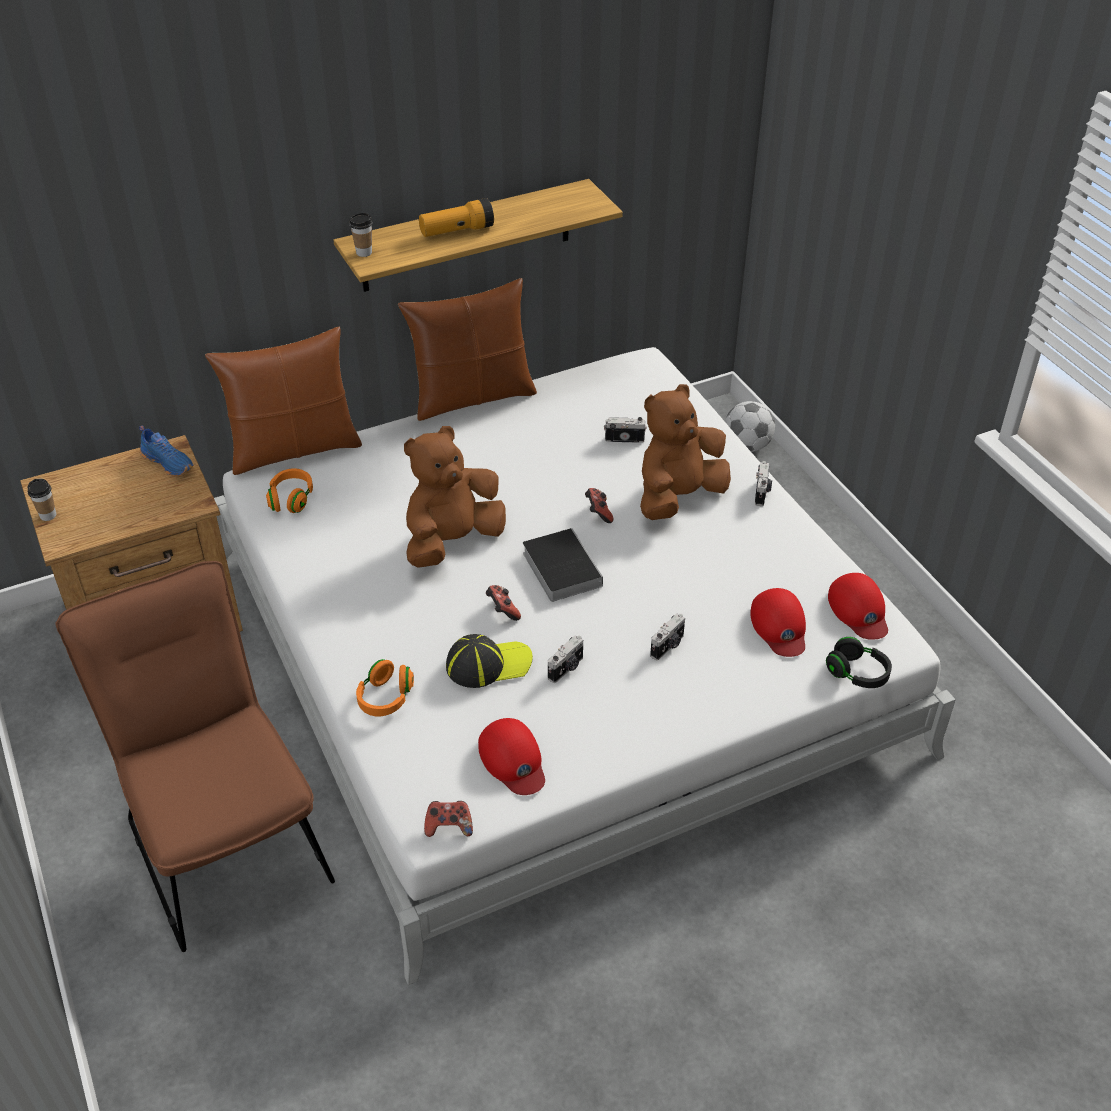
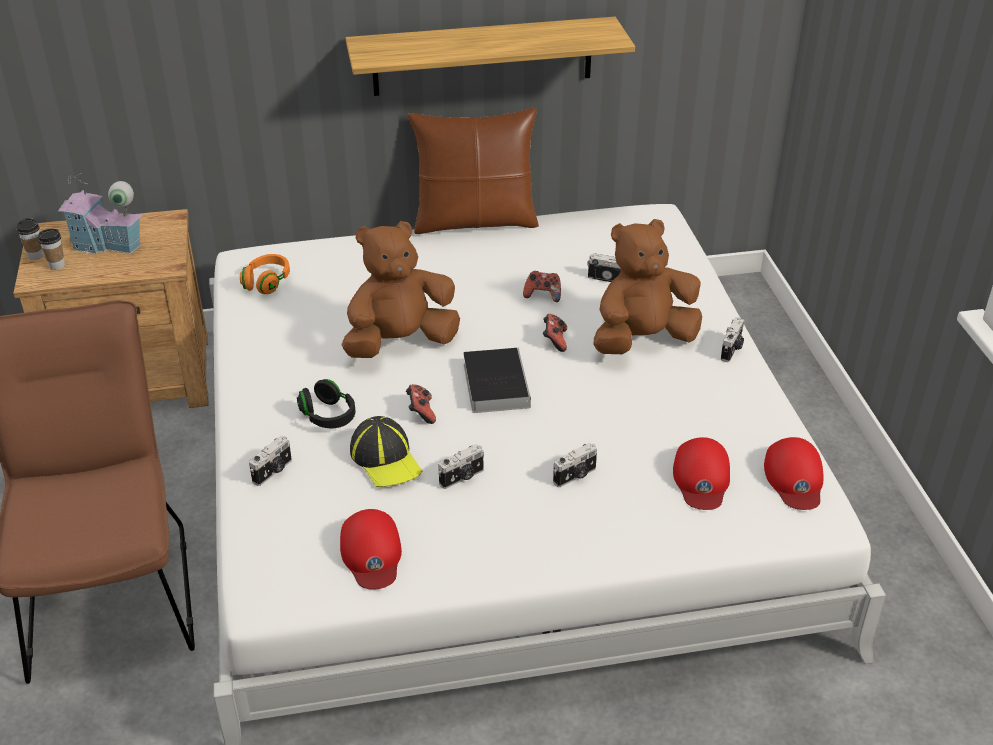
camera: 15 degrees right, 5 degrees down
blue shoe [139,425,193,476] -> none
brown pillow [205,327,362,475] -> none
cup [349,213,372,257] -> cup moved to [38,229,65,270]
orange headphones [356,659,414,717] -> camera [249,436,292,486]
flashlight [419,198,494,237] -> none
game controller [424,801,473,837] -> game controller moved to [523,271,561,302]
cap [446,634,533,688] -> cap turned 60 degrees clockwise [350,416,422,487]
football [725,401,775,452] -> none
black headphones [826,637,892,688] -> black headphones moved to [297,379,355,428]
none -> toy house [58,173,144,254]

